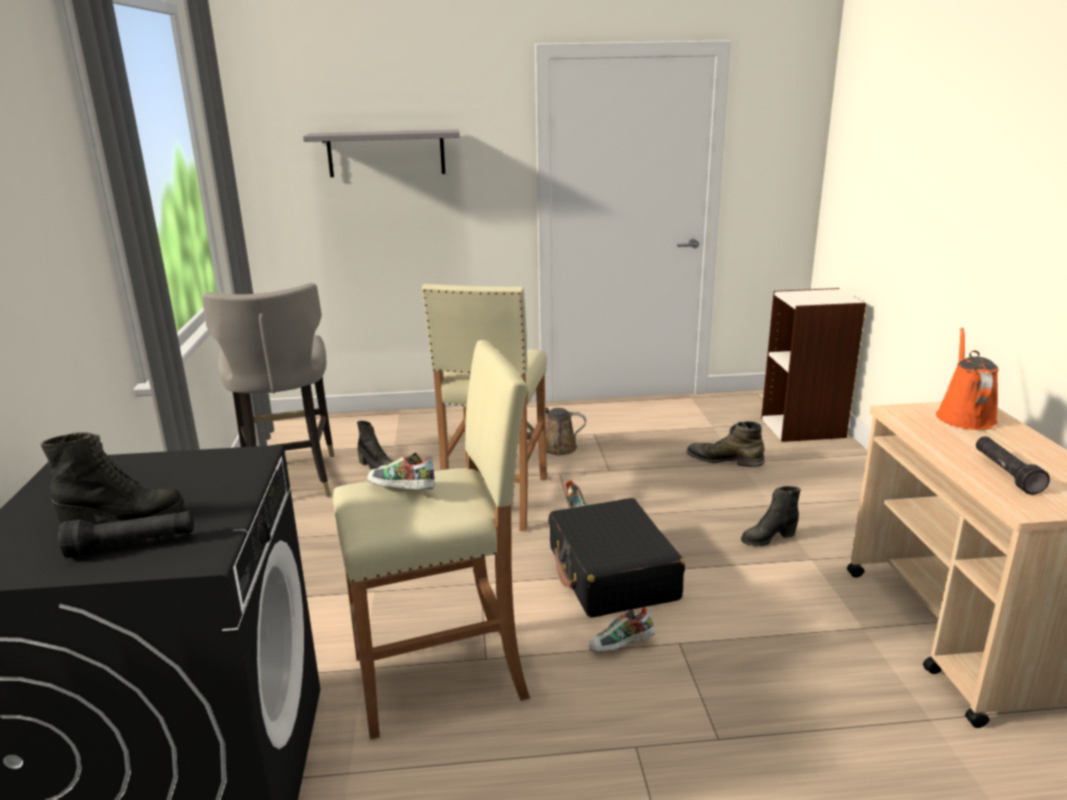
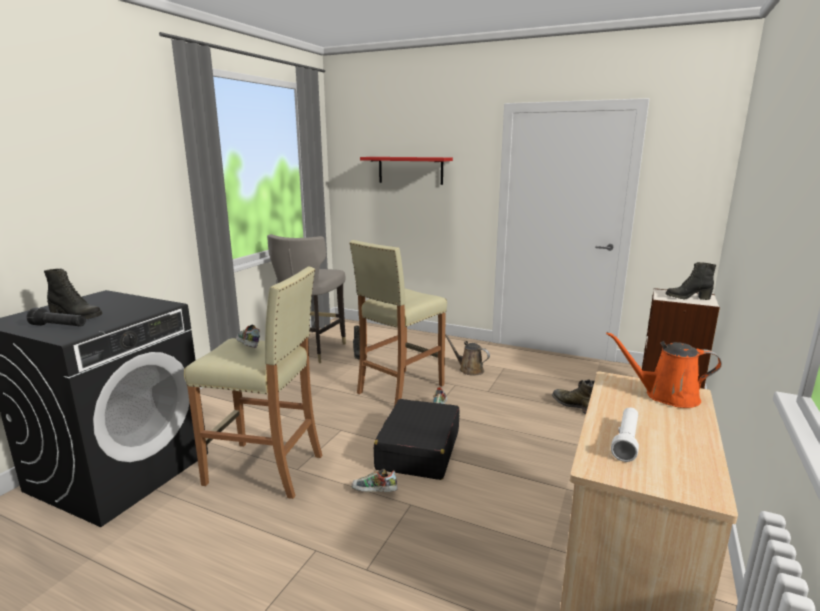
camera: 30 degrees right, 5 degrees down
grey shelf [303,130,460,177] -> red shelf [360,157,453,185]
black boot [741,486,801,546] -> black boot moved to [666,262,716,300]
orange watering can [936,328,999,430] -> orange watering can turned 120 degrees counterclockwise [606,332,722,408]
black flashlight [976,436,1050,495] -> white flashlight [611,407,639,462]

